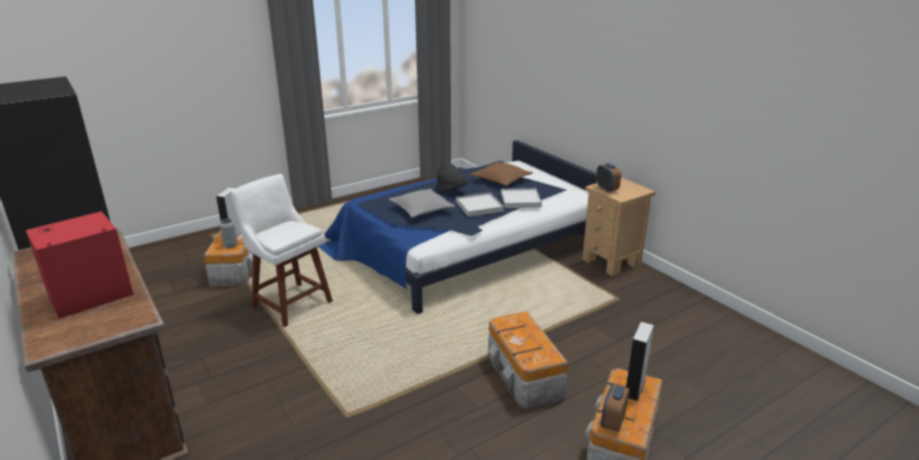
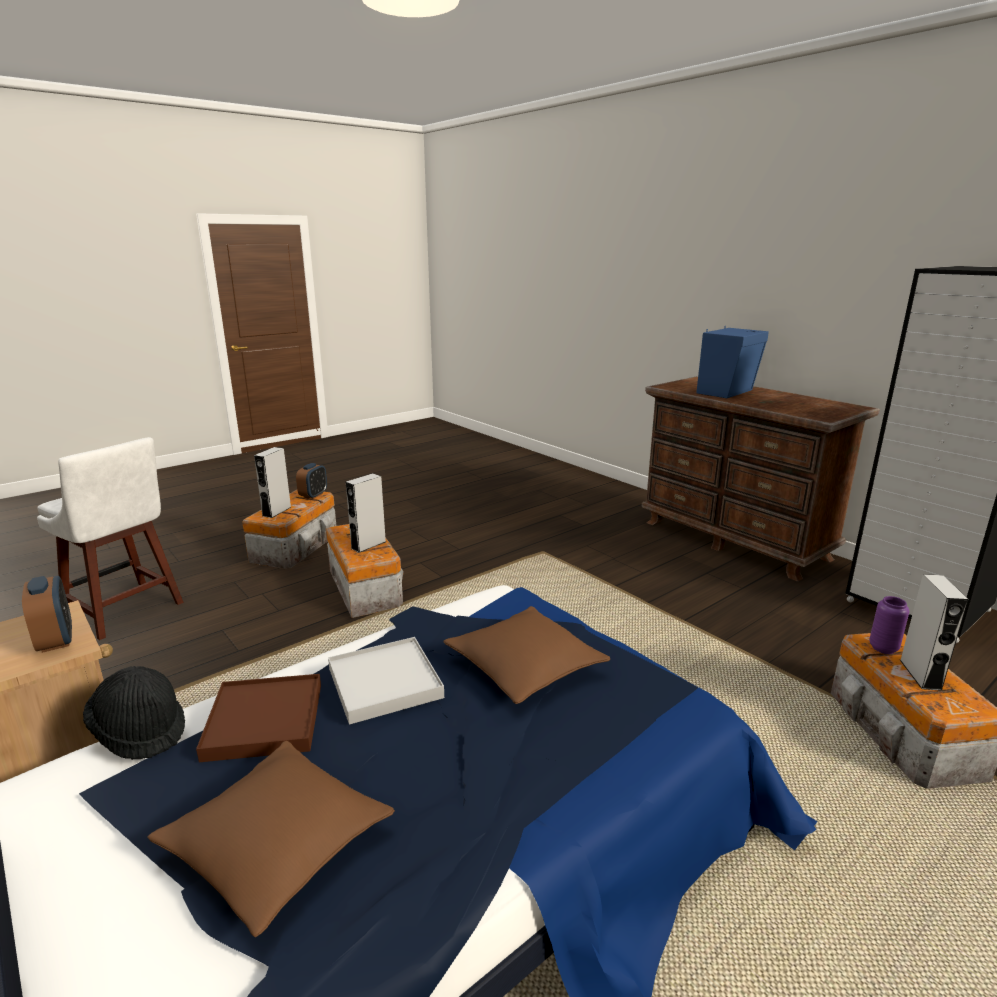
camera: 175 degrees right, 5 degrees down
red speaker [26,211,133,319] -> blue speaker [696,326,769,398]
grey vase [219,218,238,248] -> purple vase [869,596,909,654]
white chair [231,174,333,327] -> white chair moved to [37,437,184,640]
grey pillow [389,189,456,218] -> brown pillow [444,606,610,704]
black hat [436,163,468,191] -> black hat moved to [83,666,185,760]
white tray [501,188,542,208] -> brown tray [196,674,321,762]
none -> grey speaker [346,473,386,553]

